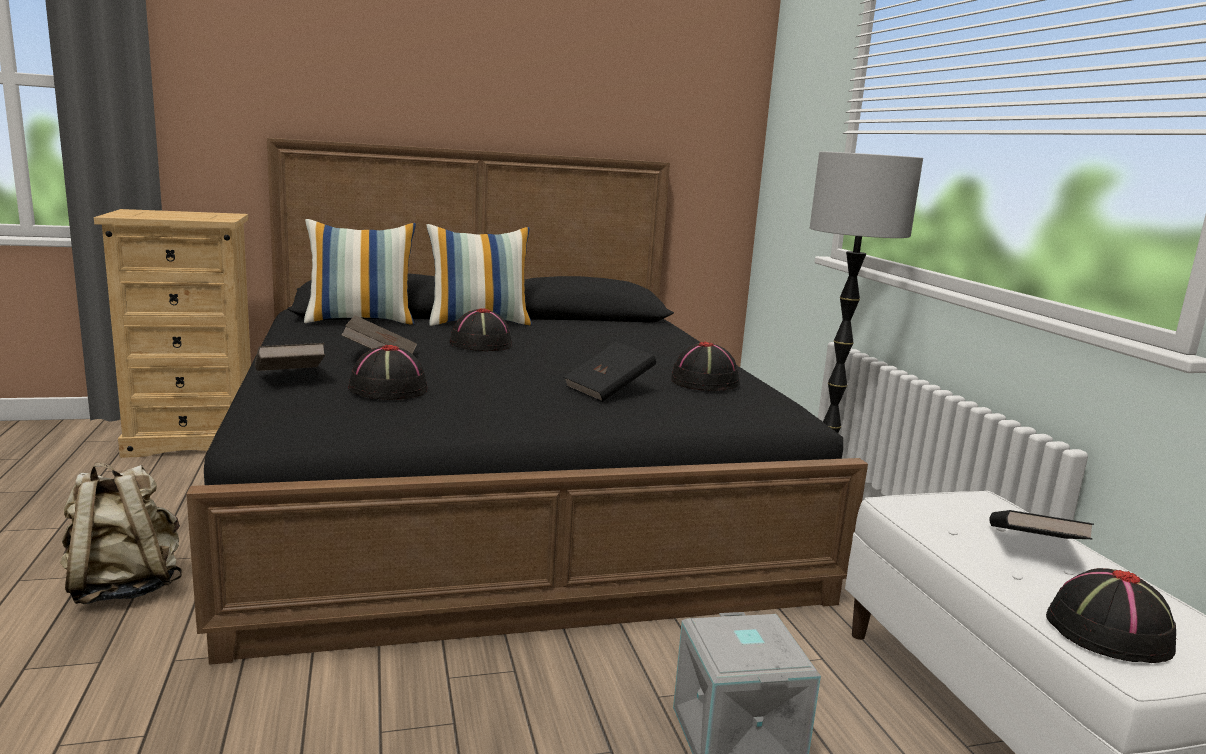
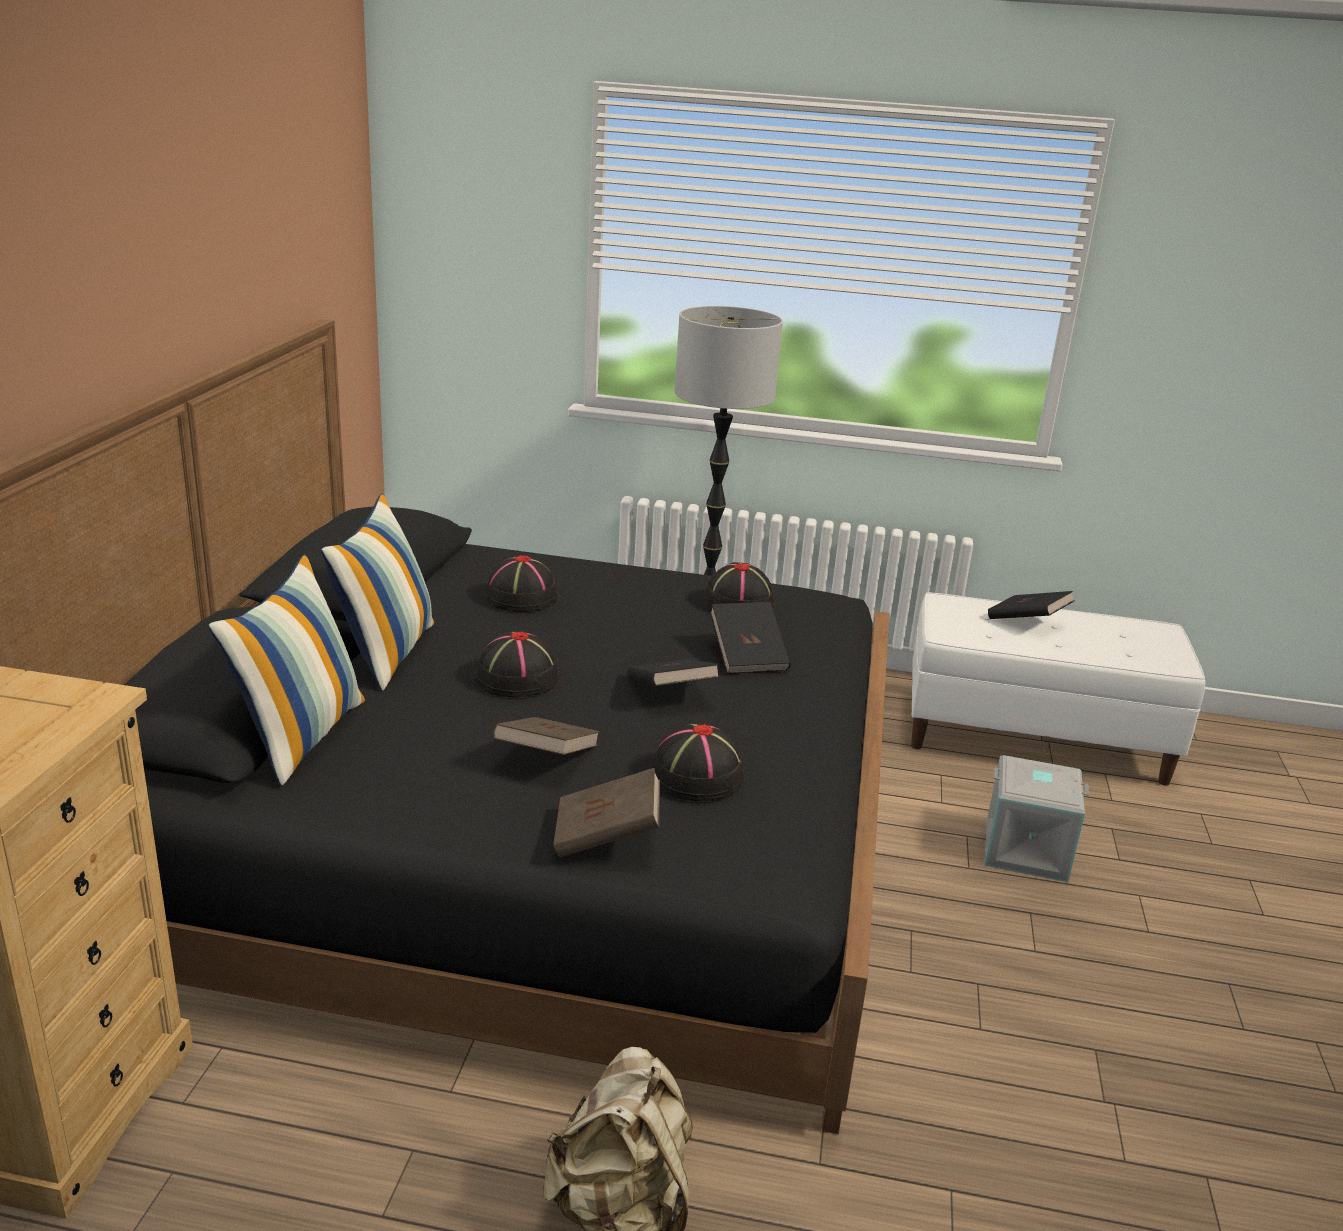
camera: 65 degrees left, 10 degrees up
black hat [1046,568,1177,663] -> black hat moved to [485,555,558,612]
none -> black book [627,659,720,686]

